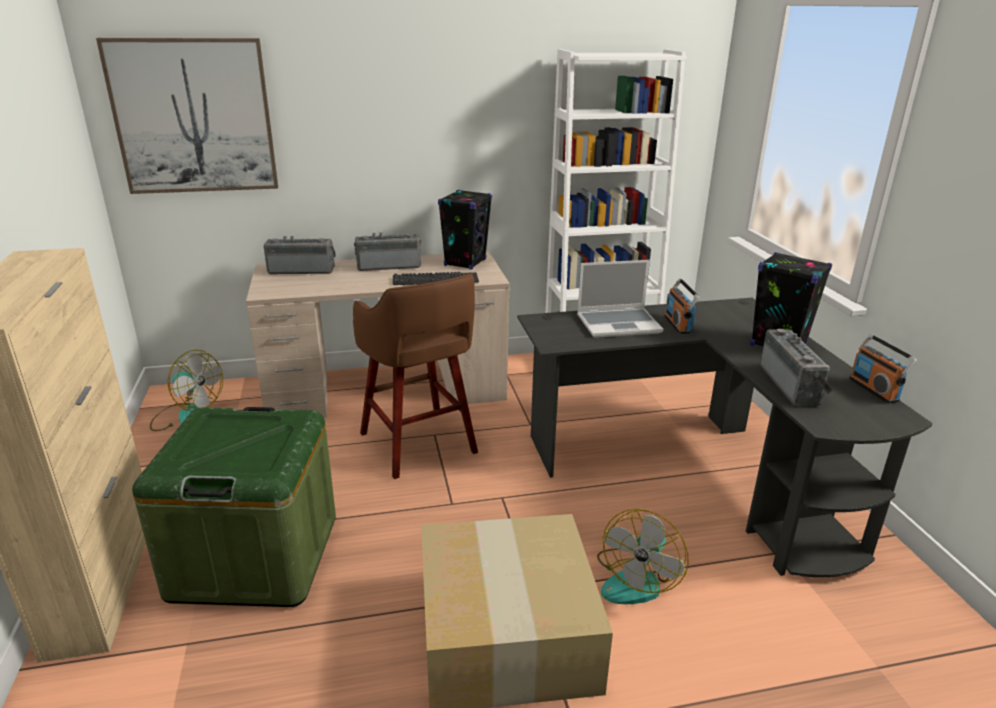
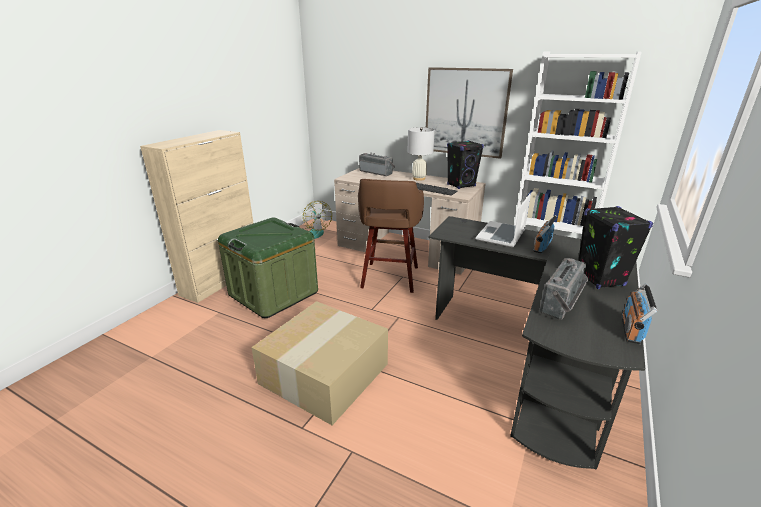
camera: 40 degrees right, 0 degrees up
picture [96,38,278,194] -> picture moved to [426,67,513,159]
radio [354,232,421,271] -> white table lamp [407,127,435,181]
laptop [577,260,663,338] -> laptop turned 90 degrees clockwise [476,194,531,248]
fan [597,509,688,604] -> none

